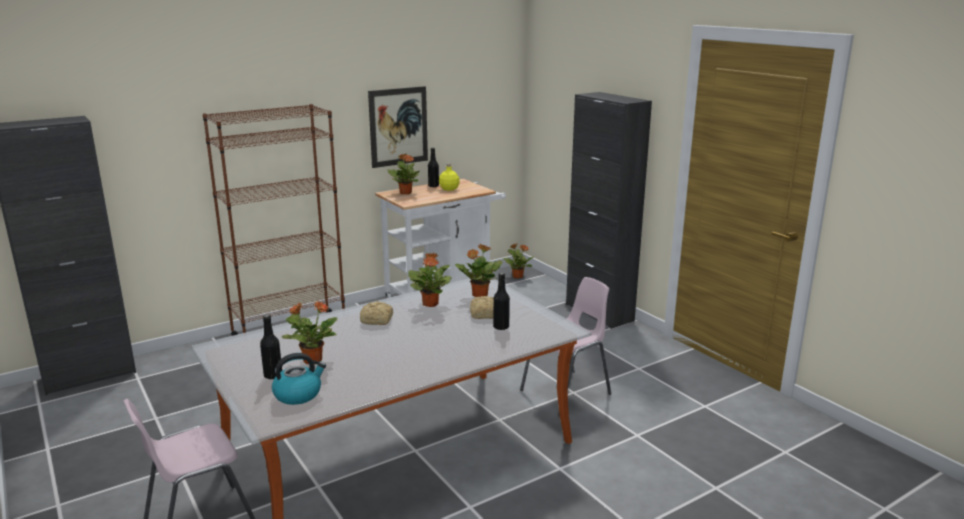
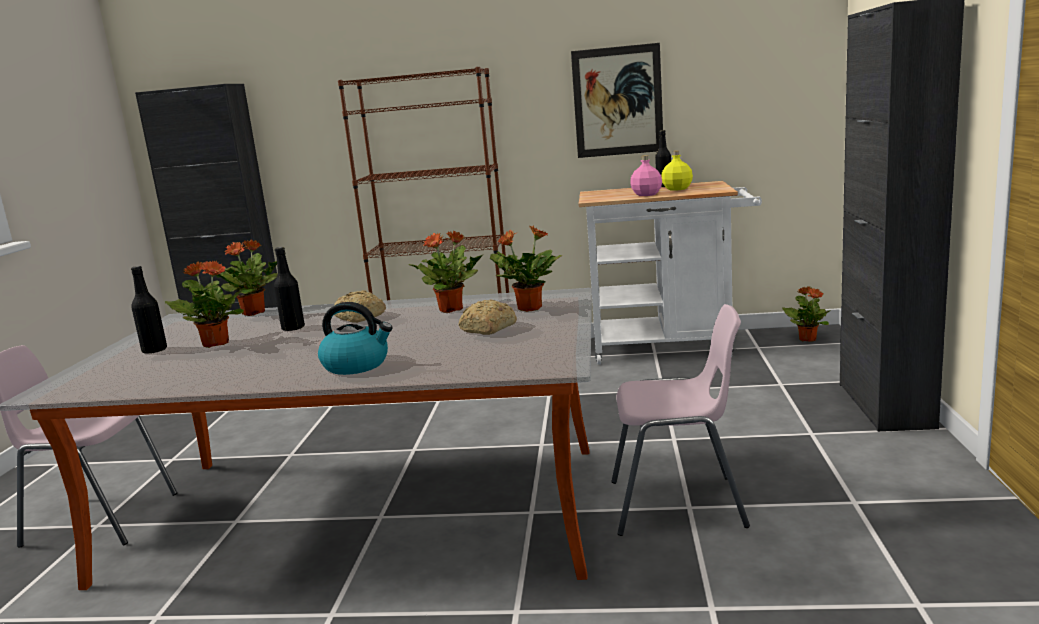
camera: 40 degrees right, 5 degrees down
kettle [272,353,326,405] -> kettle moved to [318,302,393,375]
potted plant [387,154,420,194] -> potted plant moved to [216,239,278,316]
black bottle [493,273,510,330] -> black bottle moved to [274,247,305,331]
none -> pink bottle [630,155,662,196]

